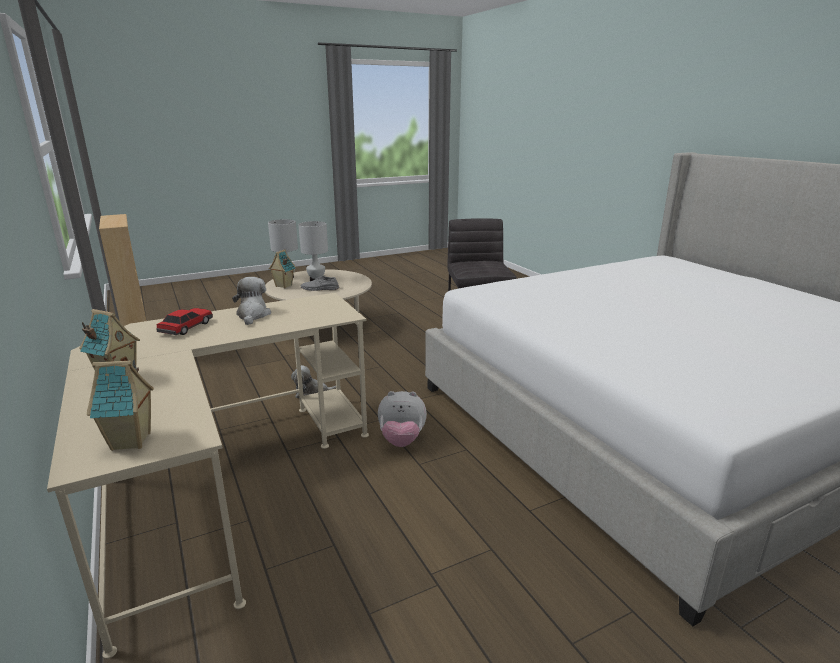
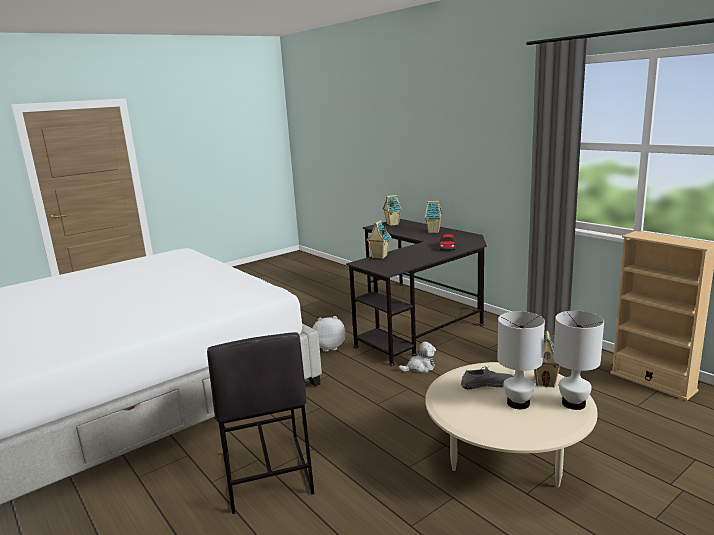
camera: 170 degrees right, 5 degrees down
beige desk [47,293,369,659] -> black desk [346,219,487,366]
plush toy [232,277,271,325] -> none
none -> toy house [366,220,391,259]

